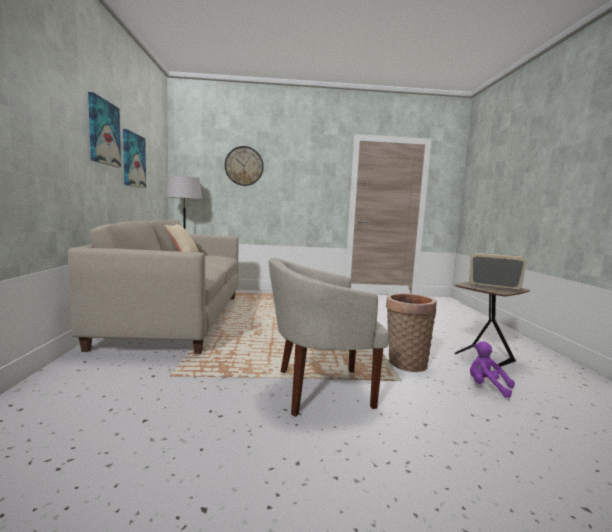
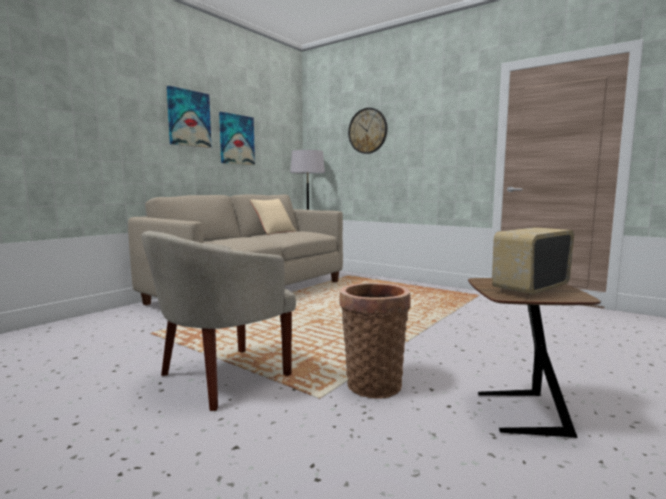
camera: 40 degrees right, 0 degrees up
beige armchair [269,258,389,417] -> beige armchair turned 75 degrees counterclockwise [141,231,296,411]
radio [469,253,526,290] -> radio turned 105 degrees counterclockwise [492,227,574,296]
purple plush toy [470,341,515,398] -> none

